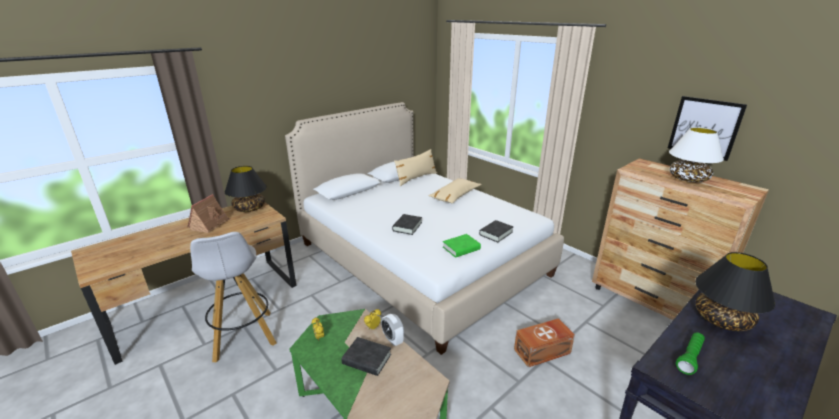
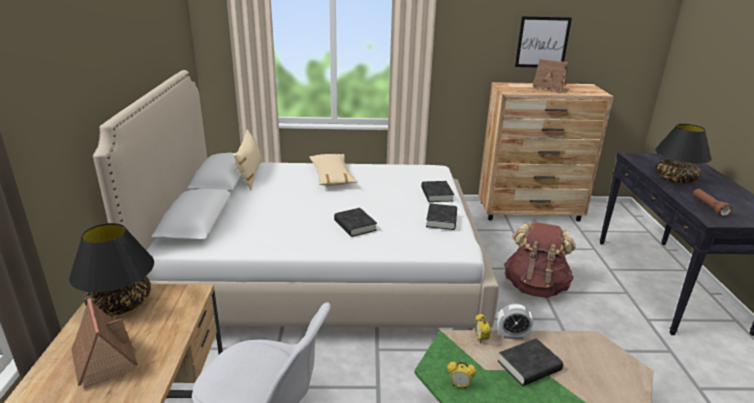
camera: 50 degrees left, 0 degrees up
green book [443,234,481,258] -> black book [426,203,457,230]
brown storage box [514,318,575,367] -> brown backpack [504,222,576,298]
white table lamp [669,127,724,182] -> toy house [533,59,570,93]
green flashlight [676,332,705,375] -> brown flashlight [693,189,732,217]

